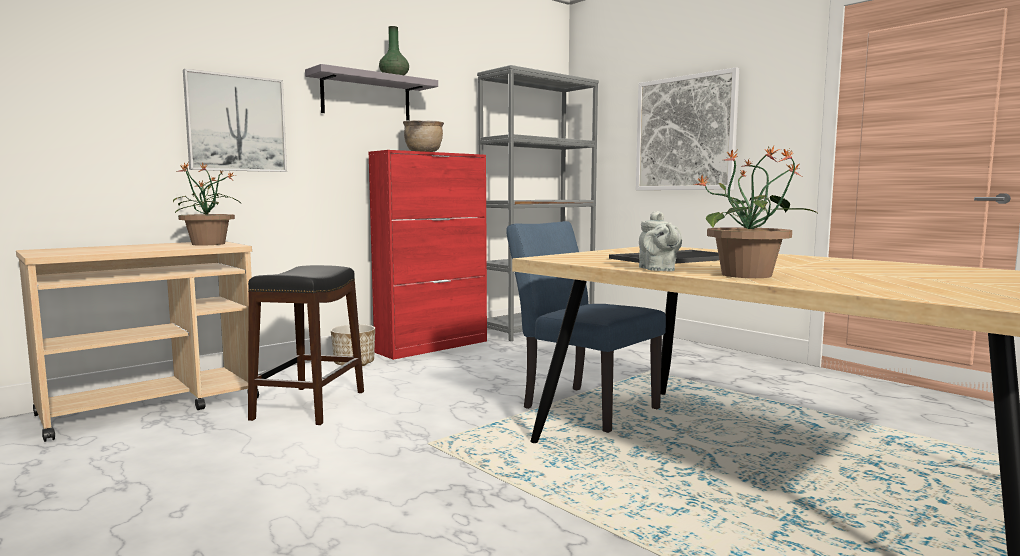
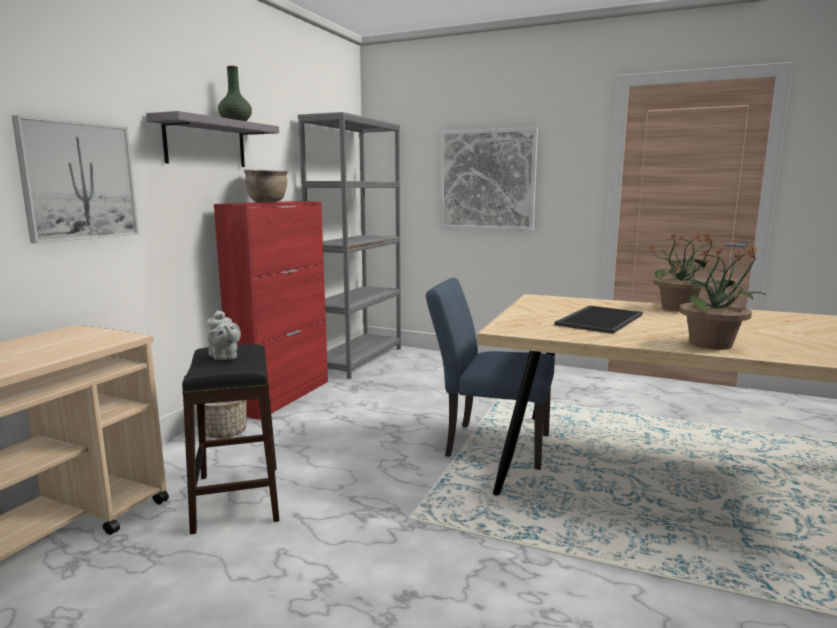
camera: 25 degrees left, 5 degrees up
potted plant [173,162,242,245] -> potted plant moved to [648,233,724,312]
grey teapot [639,211,682,272] -> grey teapot moved to [207,310,241,360]

